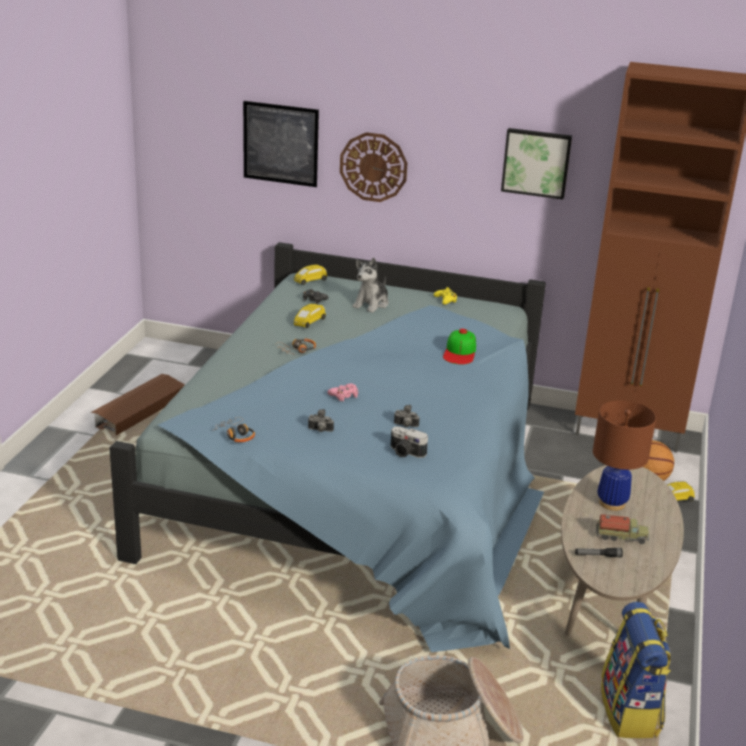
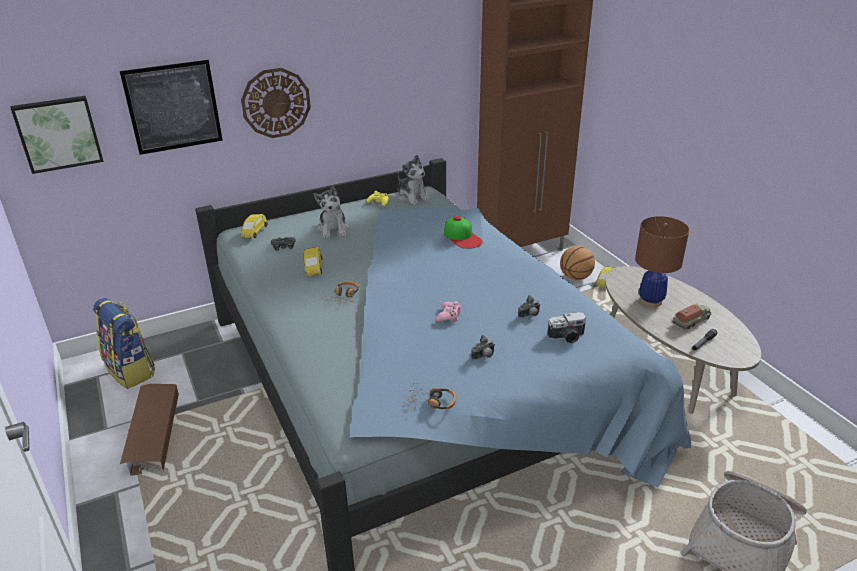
camera: 40 degrees left, 5 degrees up
picture [501,128,572,200] -> picture moved to [11,96,104,174]
backpack [601,602,671,738] -> backpack moved to [93,298,155,389]
none -> plush toy [398,155,430,205]

